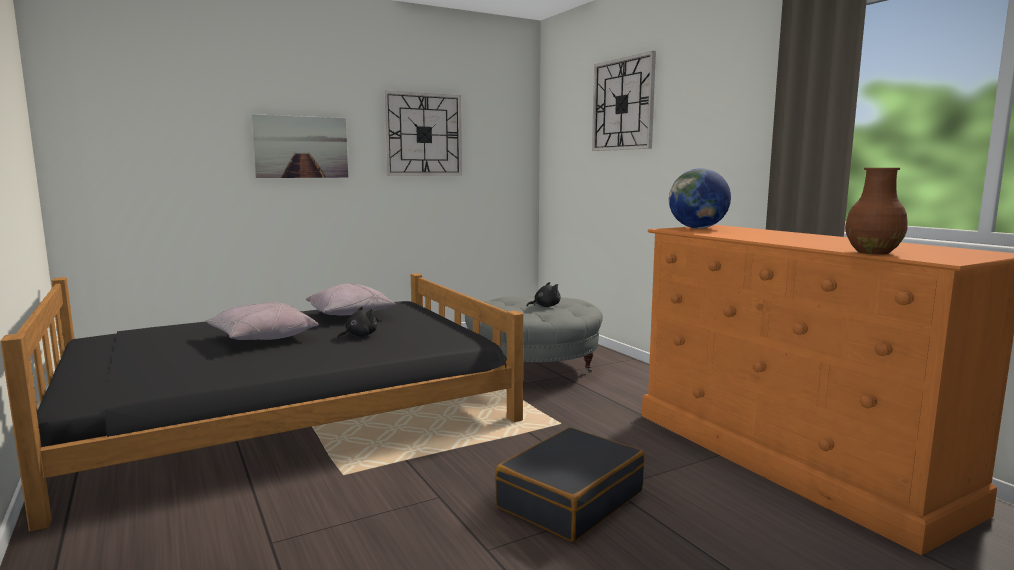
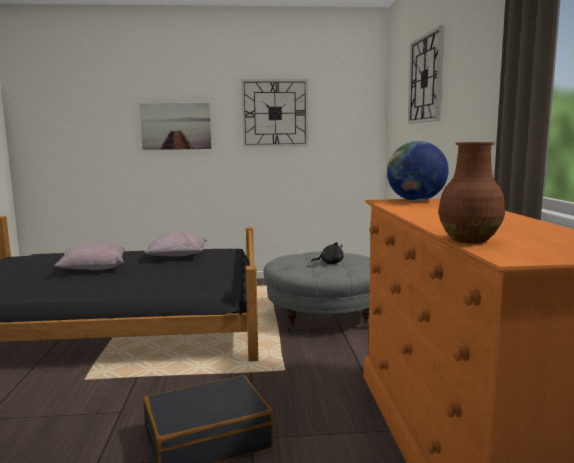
camera: 25 degrees right, 0 degrees up
black plush toy [337,306,377,339] -> none

